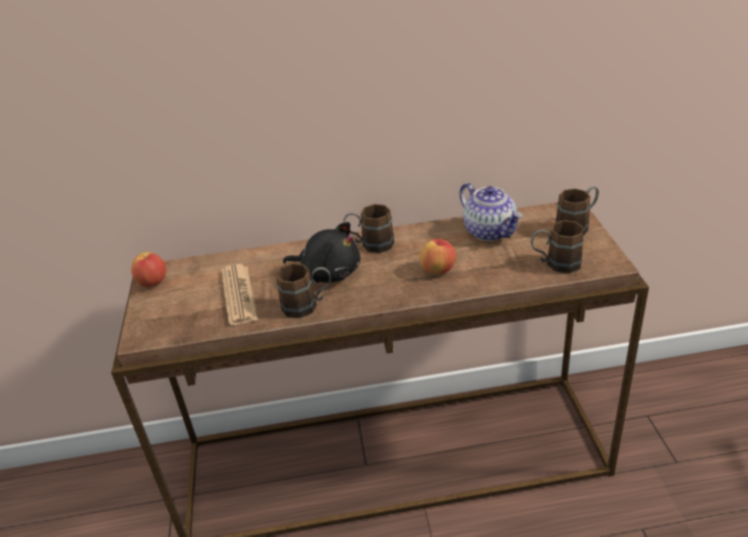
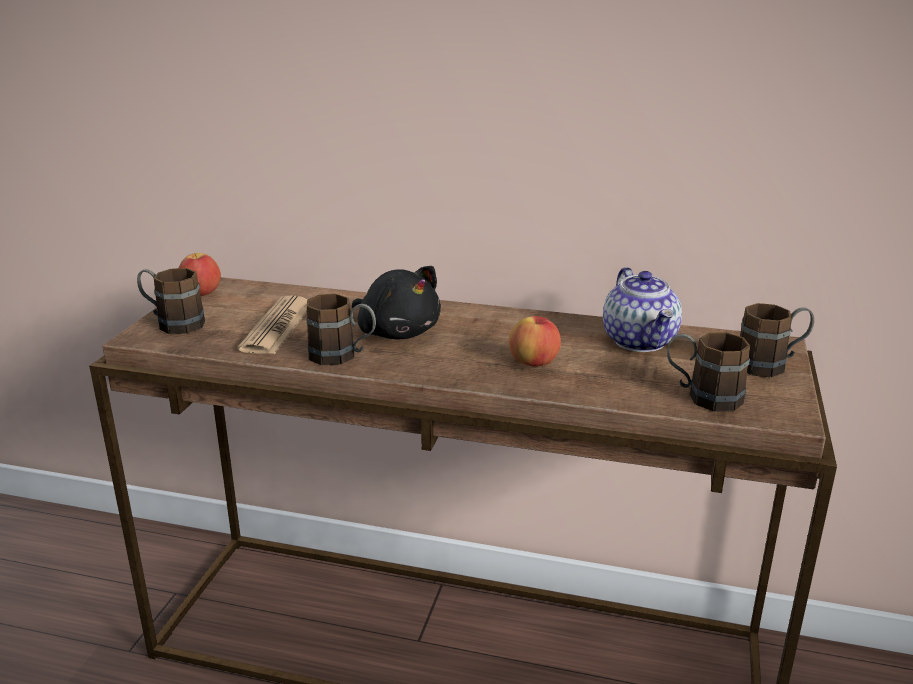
camera: 20 degrees right, 10 degrees down
brown mug [344,204,394,253] -> brown mug moved to [137,268,205,334]

